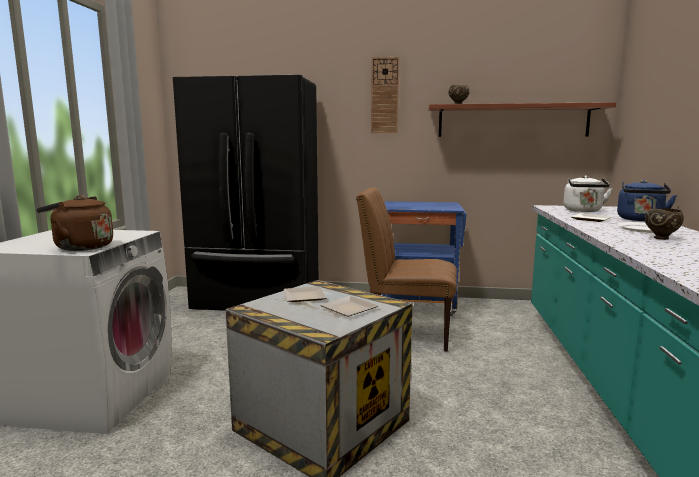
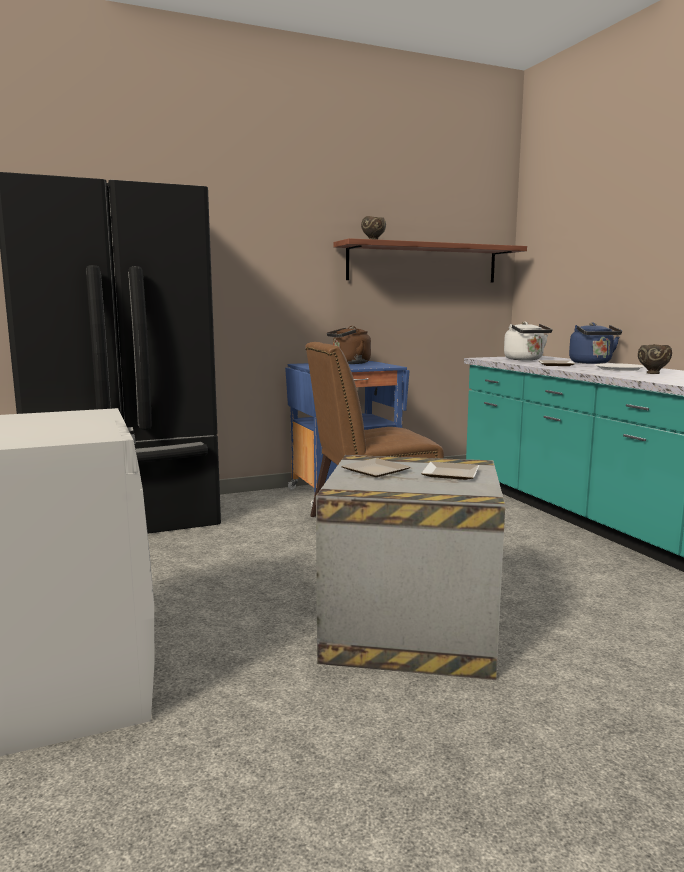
camera: 30 degrees left, 0 degrees up
brown kettle [36,196,113,251] -> brown kettle moved to [327,326,371,364]
wall clock [371,57,400,133] -> none

